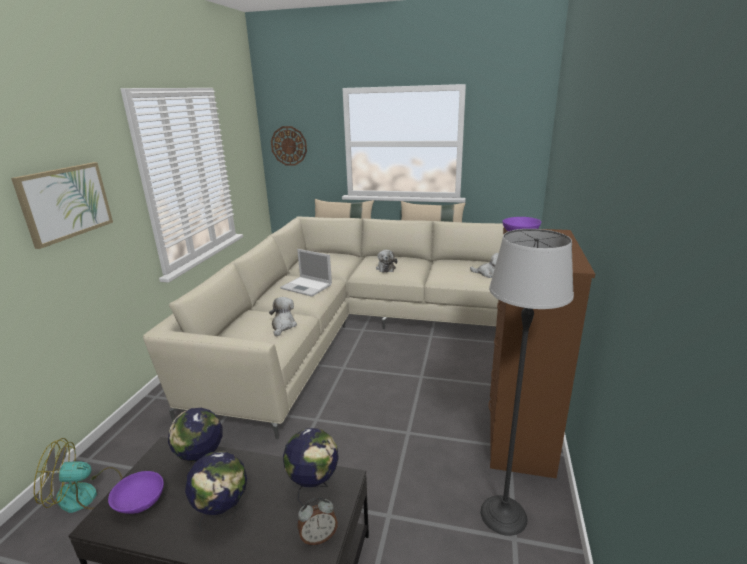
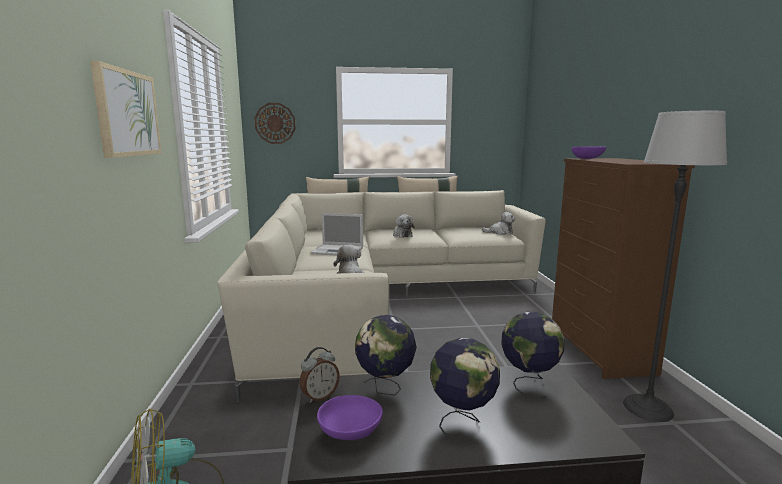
camera: 20 degrees left, 10 degrees down
alarm clock [298,497,338,545] -> alarm clock moved to [299,347,340,403]

